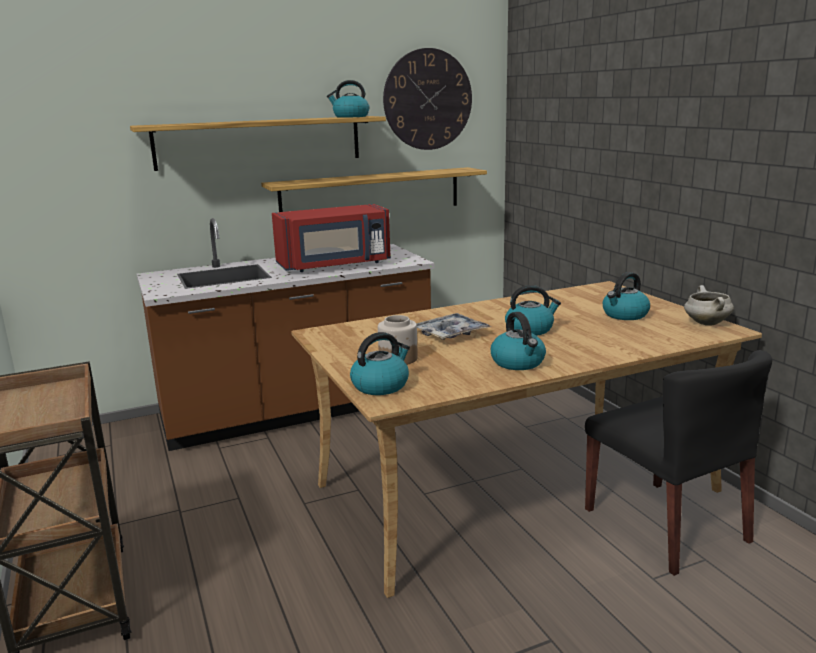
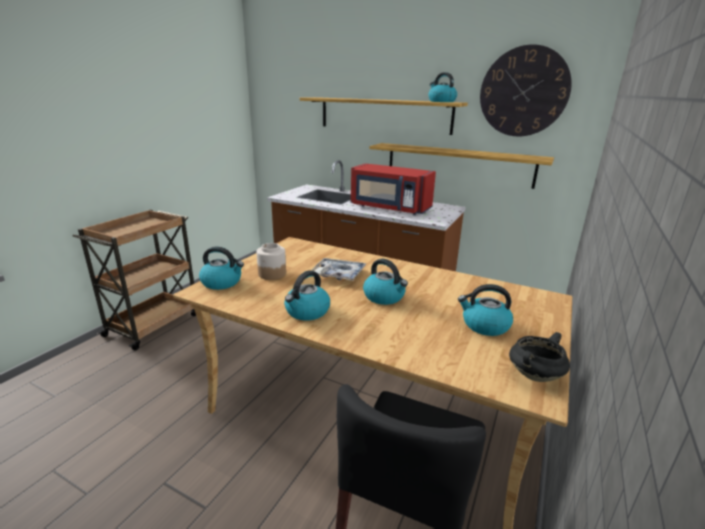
camera: 50 degrees right, 5 degrees up
white cooking pot [684,285,734,326] -> black cooking pot [509,332,570,382]

